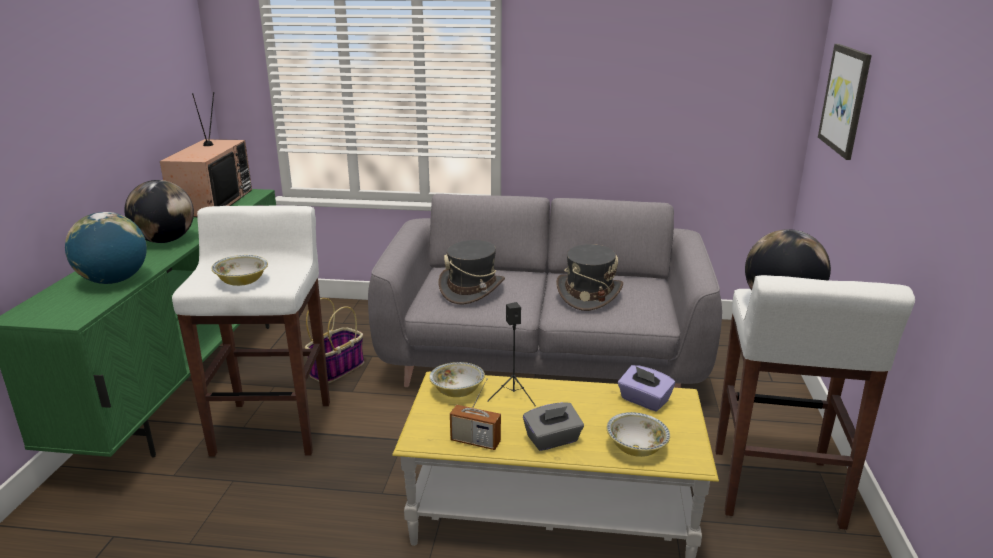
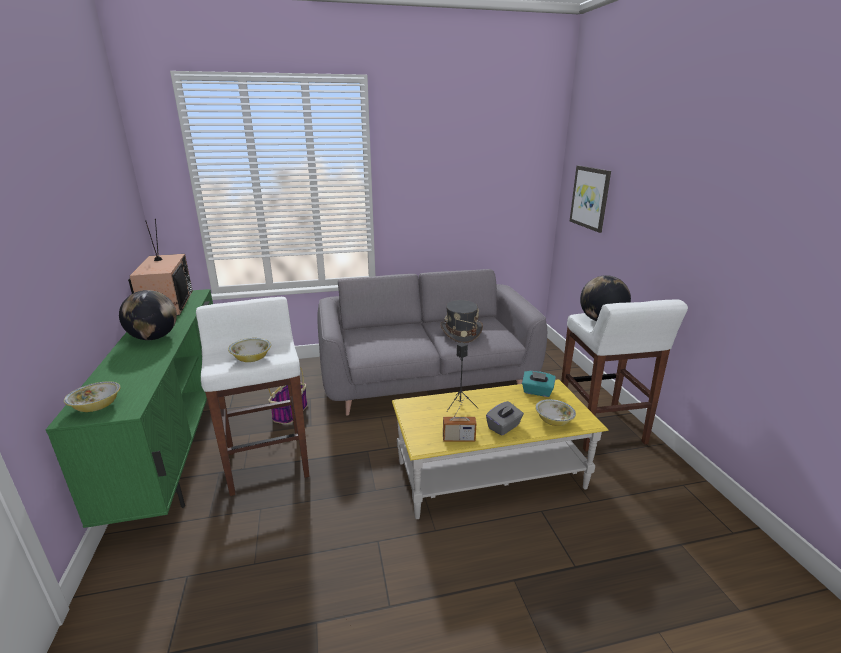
camera: 20 degrees left, 0 degrees up
globe [65,212,147,284] -> none
bowl [429,362,485,397] -> bowl moved to [64,381,120,412]
grey hat [439,240,505,305] -> none
purple tissue box [618,365,675,412] -> turquoise tissue box [522,371,556,397]

